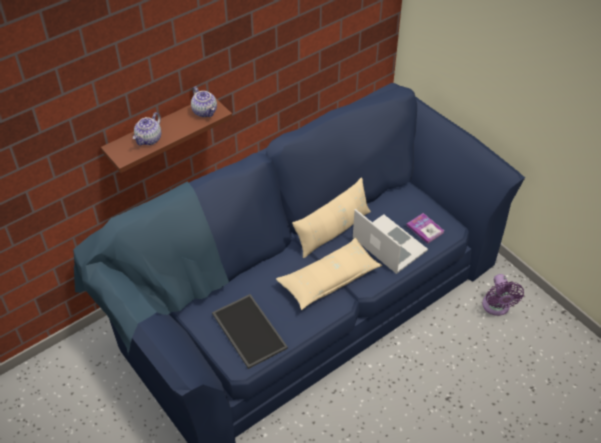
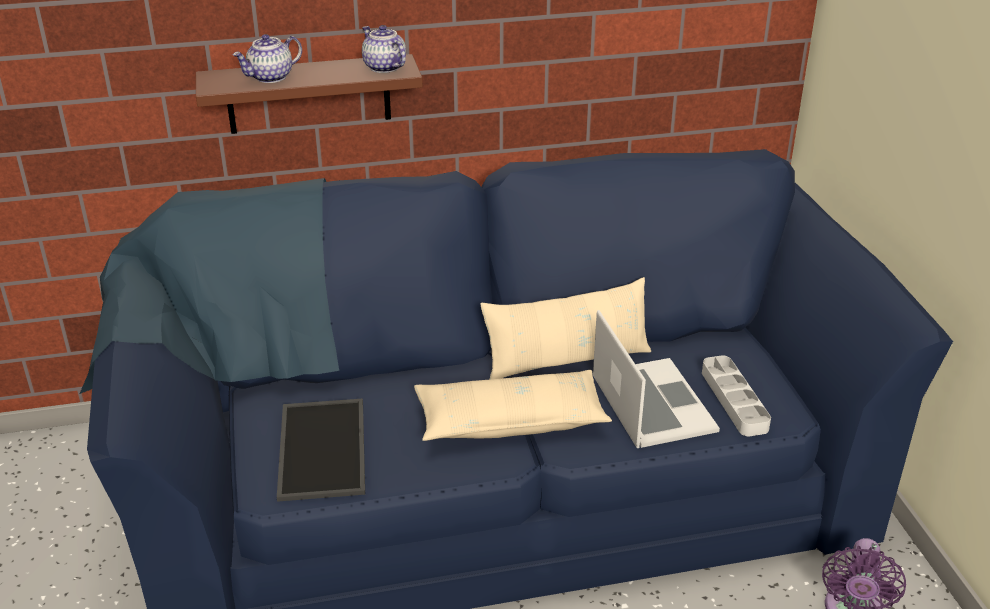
camera: 25 degrees right, 15 degrees down
teapot [191,86,217,117] -> teapot turned 150 degrees clockwise [362,25,406,73]
book [407,213,444,244] -> grey tray [702,355,771,436]

